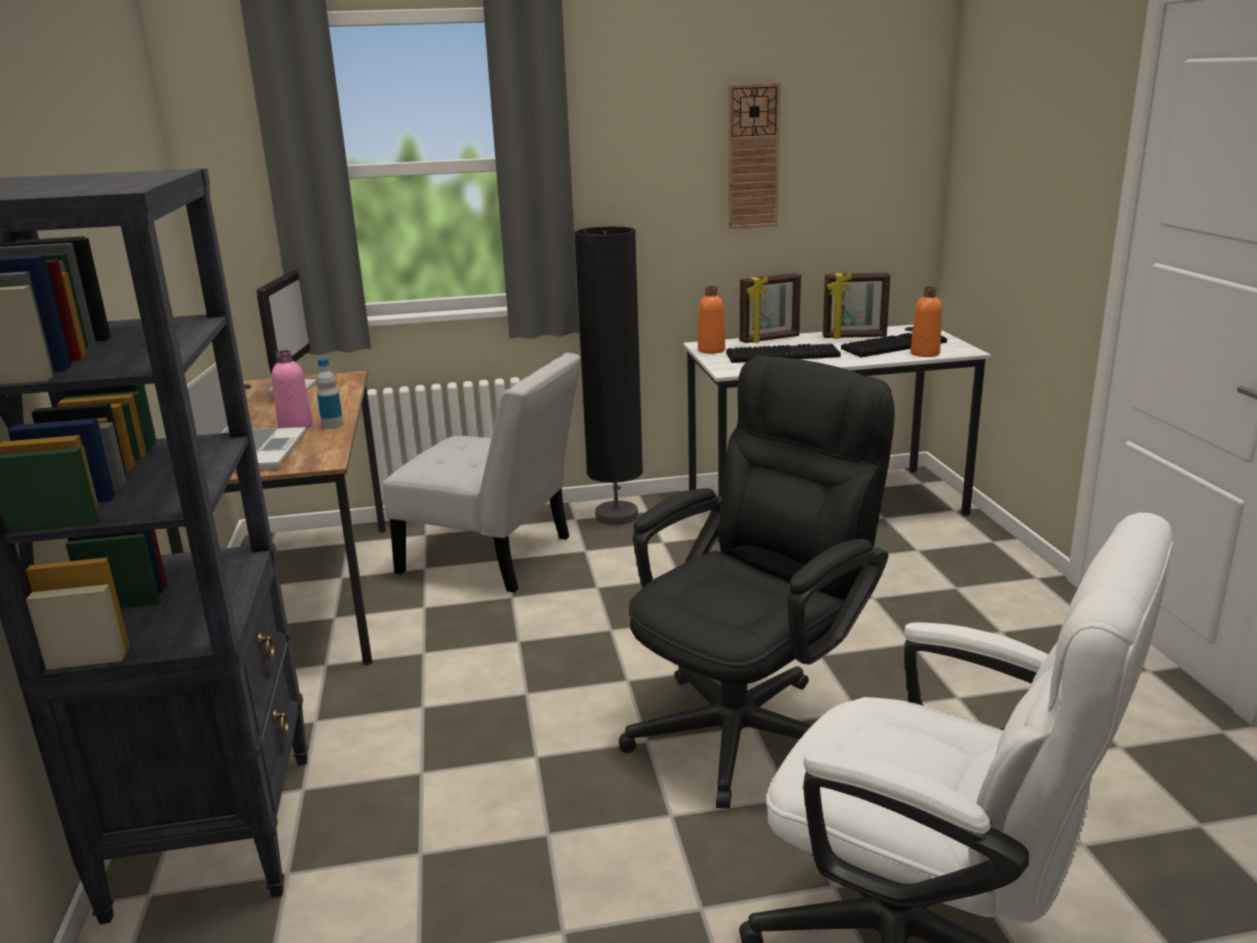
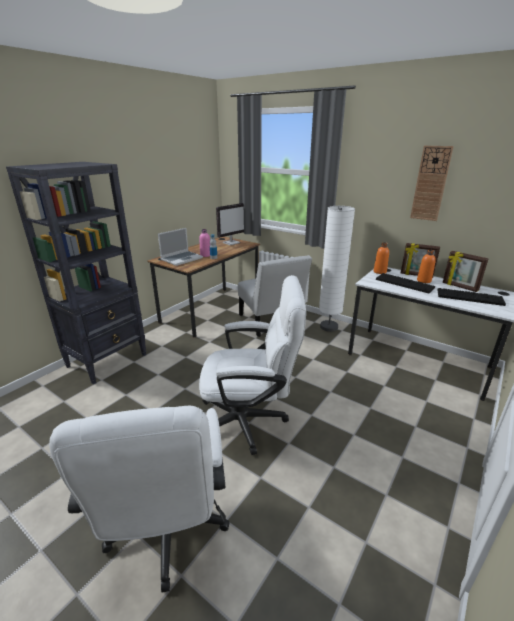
camera: 45 degrees right, 5 degrees up
black floor lamp [574,226,643,525] -> white floor lamp [319,206,355,332]
black office chair [619,356,895,809] -> white office chair [199,275,306,455]
orange bottle [911,287,942,357] -> orange bottle moved to [417,250,436,283]

